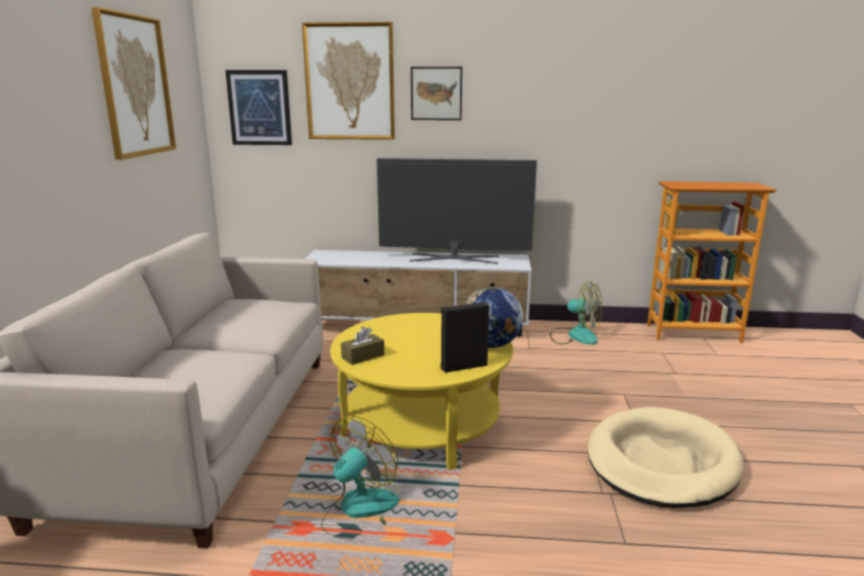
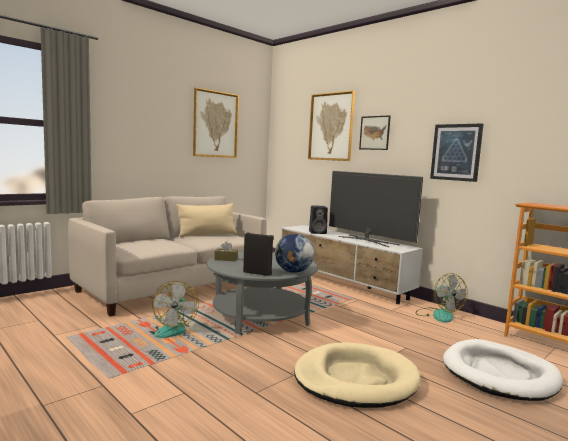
camera: 40 degrees right, 10 degrees down
picture [225,70,292,145] -> picture moved to [430,123,484,182]
fan [321,417,399,542] -> fan turned 105 degrees clockwise [152,281,199,338]
yellow coffee table [330,313,513,470] -> grey coffee table [207,252,317,334]
none -> beige pillow [176,203,237,237]
none -> black speaker [309,205,328,234]
none -> white dog bed [443,339,563,401]

